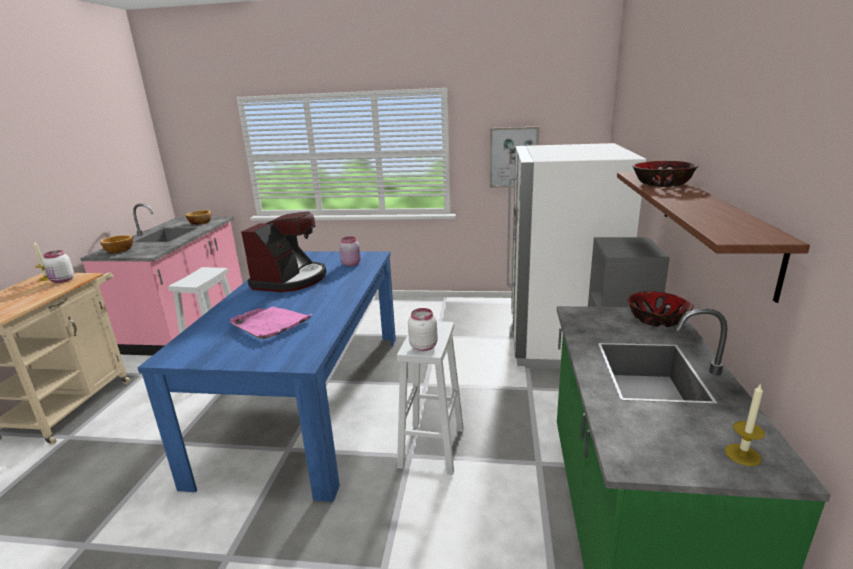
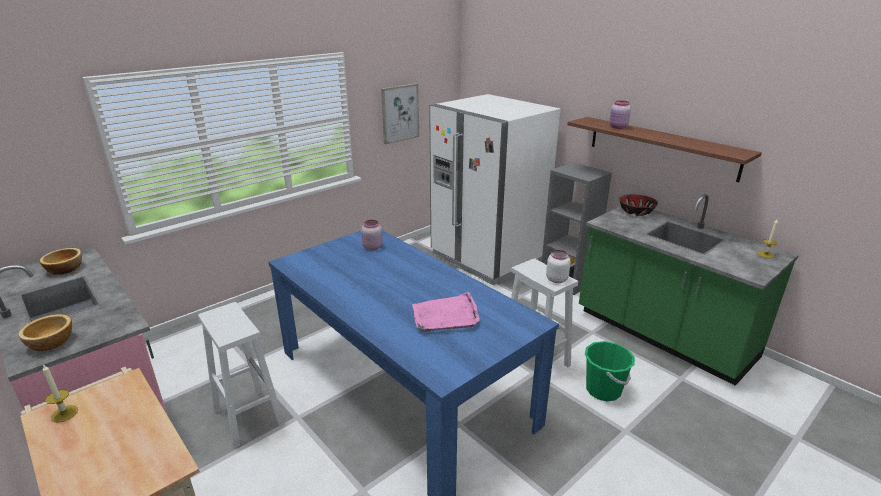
camera: 50 degrees left, 5 degrees up
white jar [43,250,74,283] -> none
coffee machine [241,212,326,292] -> none
bowl [632,161,699,187] -> pink jar [609,100,631,129]
none -> green bucket [585,341,635,401]

